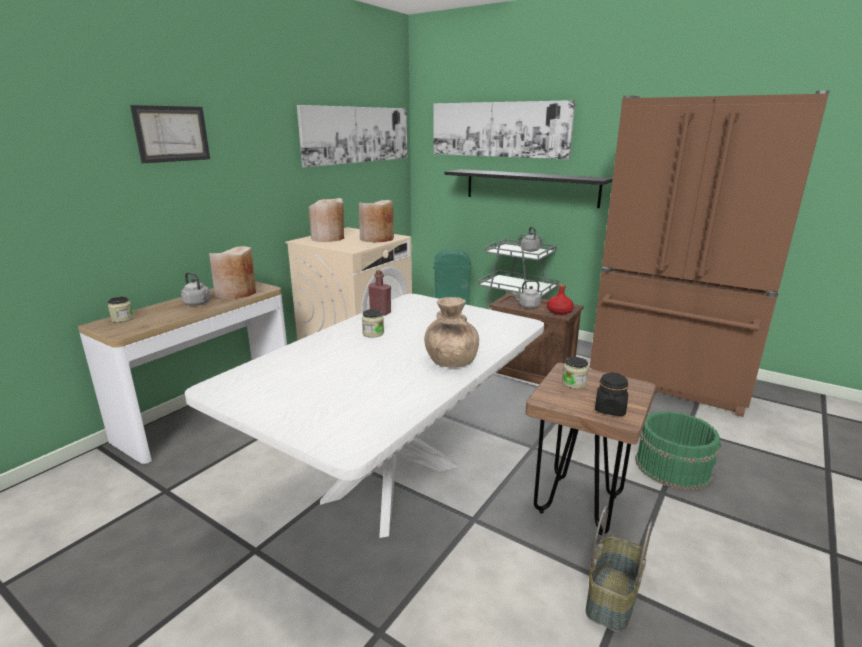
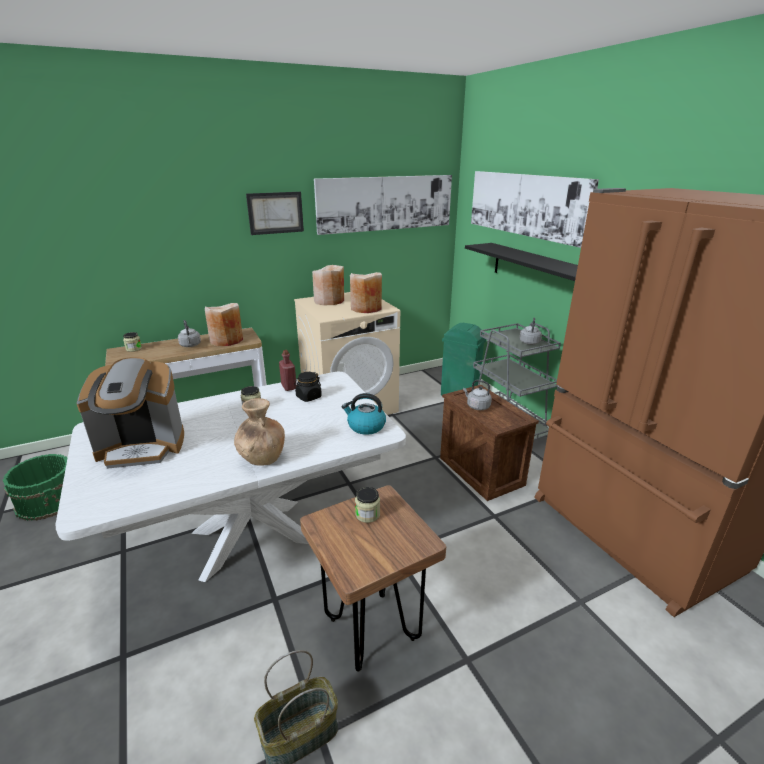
camera: 30 degrees right, 5 degrees up
picture [130,105,210,163] -> picture moved to [246,192,304,235]
red bottle [547,284,574,315] -> none
black jar [595,372,629,416] -> black jar moved to [294,372,322,402]
green bucket [635,411,721,490] -> green bucket moved to [2,454,67,521]
none -> coffee machine [76,357,184,469]
none -> kettle [342,393,386,435]

